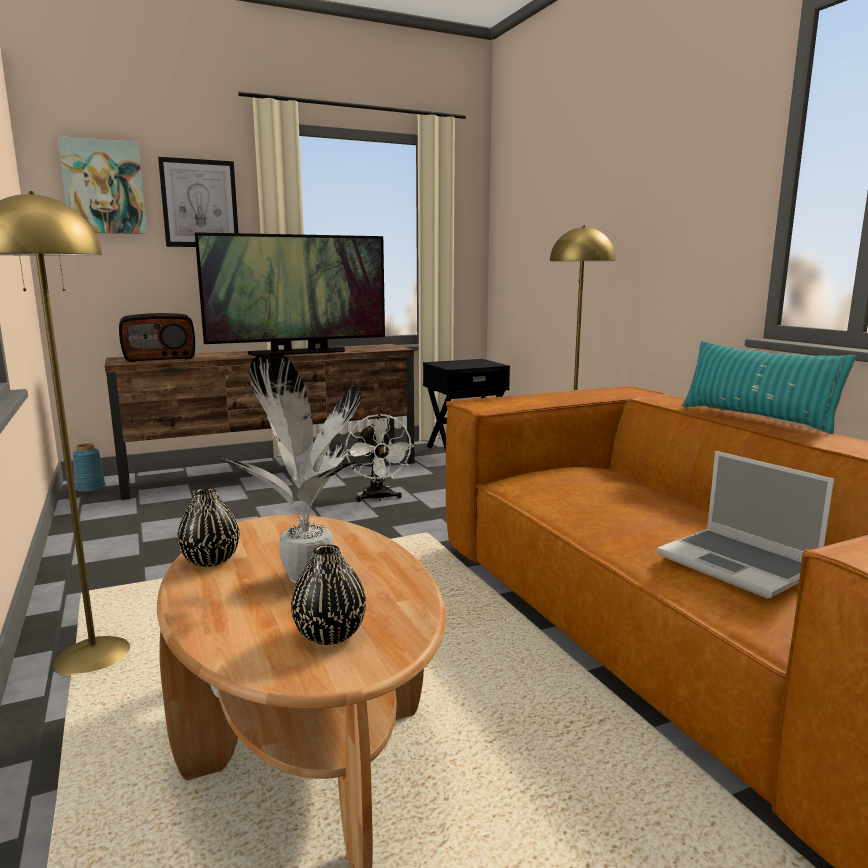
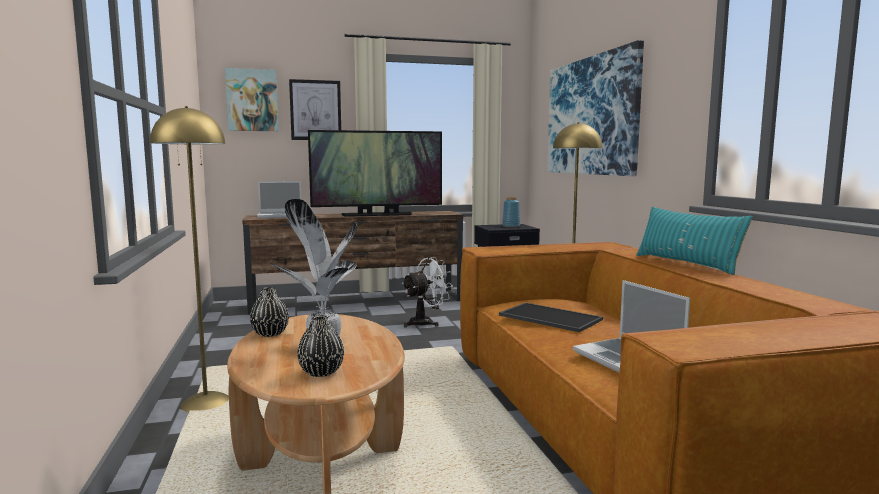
camera: 10 degrees right, 5 degrees down
blue vase [73,443,106,492] -> blue vase moved to [502,197,520,227]
radio [119,313,195,362] -> laptop [257,181,302,218]
white fan [345,414,414,502] -> white fan turned 120 degrees counterclockwise [402,257,453,327]
none -> tray [499,303,603,332]
none -> picture [547,40,644,176]

